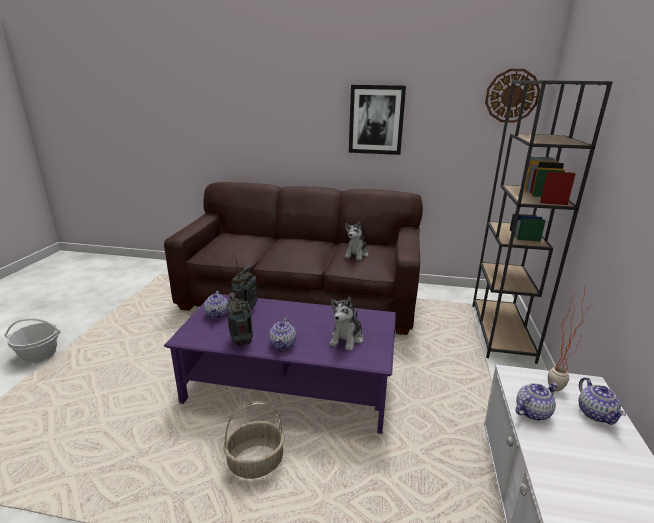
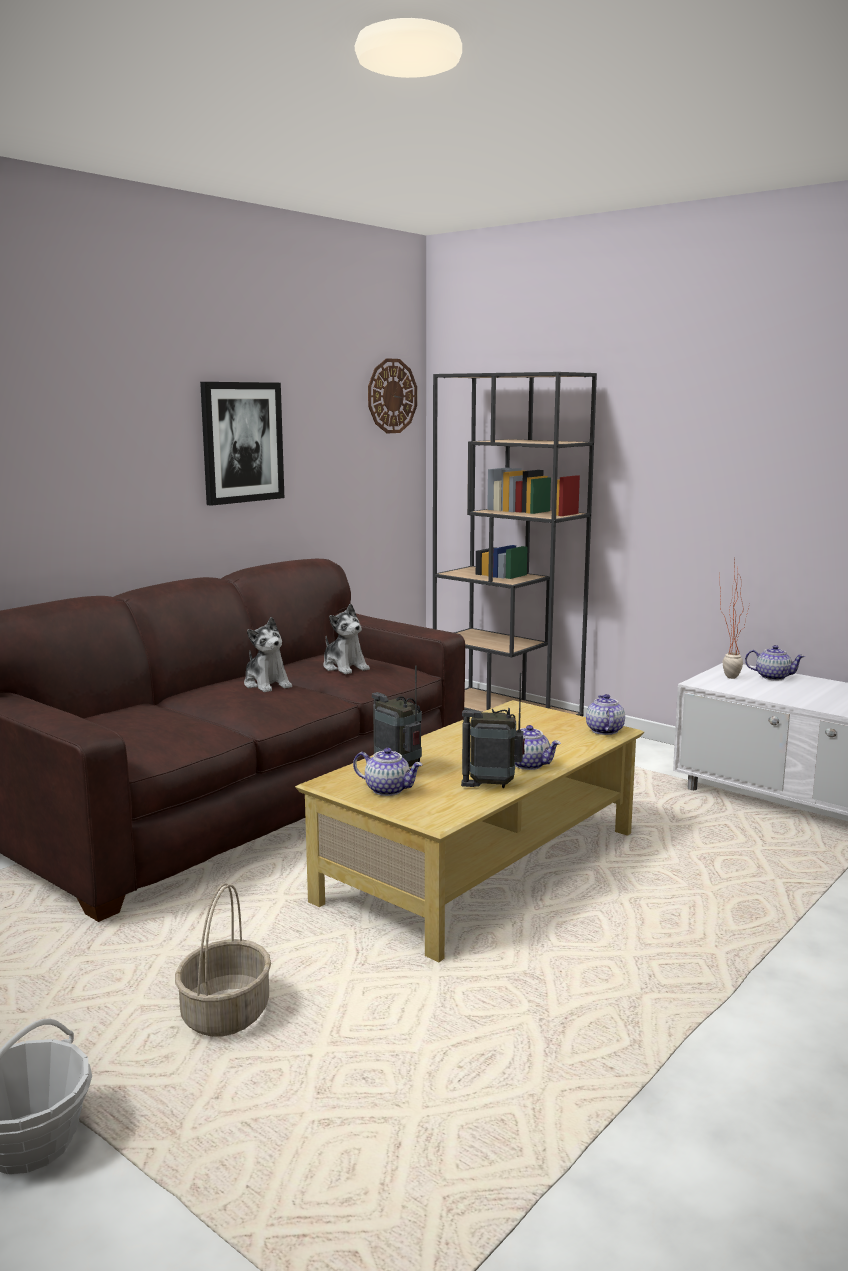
camera: 60 degrees left, 10 degrees down
purple coffee table [164,293,396,434] -> beige coffee table [295,700,644,962]
basket [224,401,285,479] -> basket moved to [175,883,271,1037]
plush toy [329,297,363,351] -> plush toy moved to [244,617,292,692]
teapot [516,382,558,421] -> teapot moved to [586,694,625,735]

